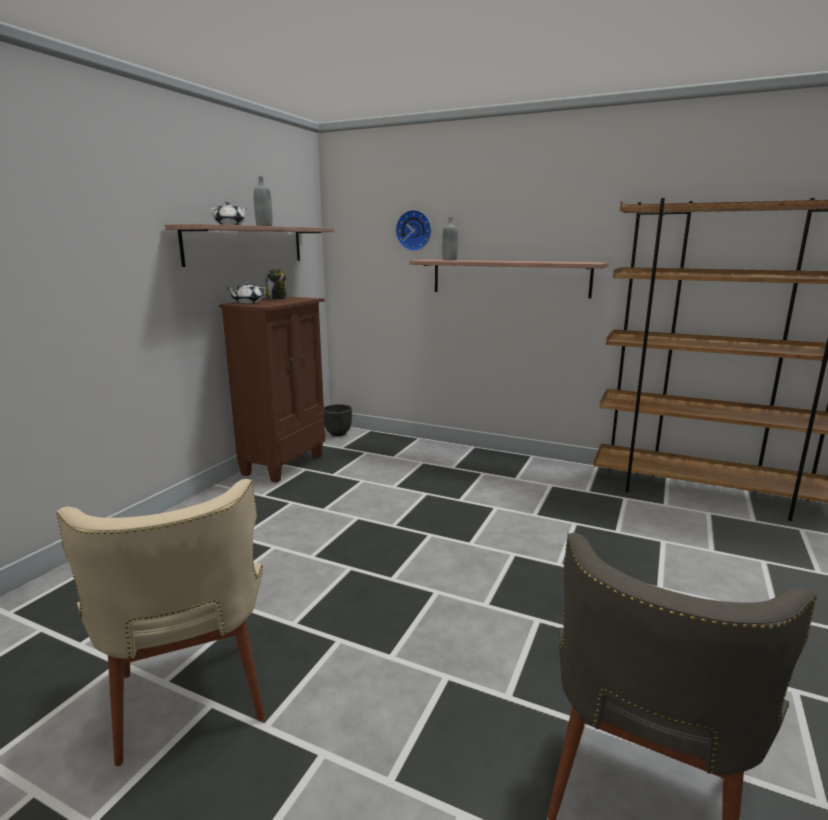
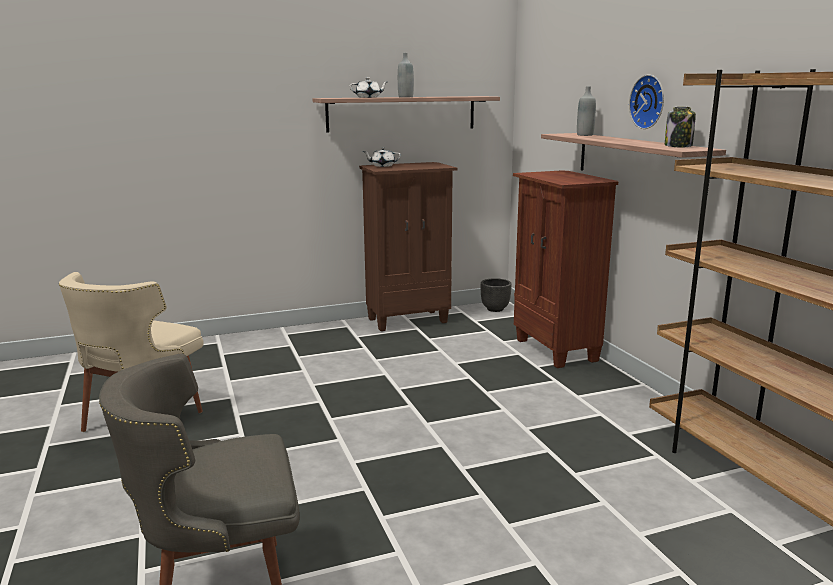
camera: 45 degrees right, 0 degrees up
jar [265,269,287,299] -> jar moved to [665,107,696,147]
wall clock [395,210,431,251] -> wall clock moved to [629,75,664,129]
none -> brown cabinet [513,170,618,368]

